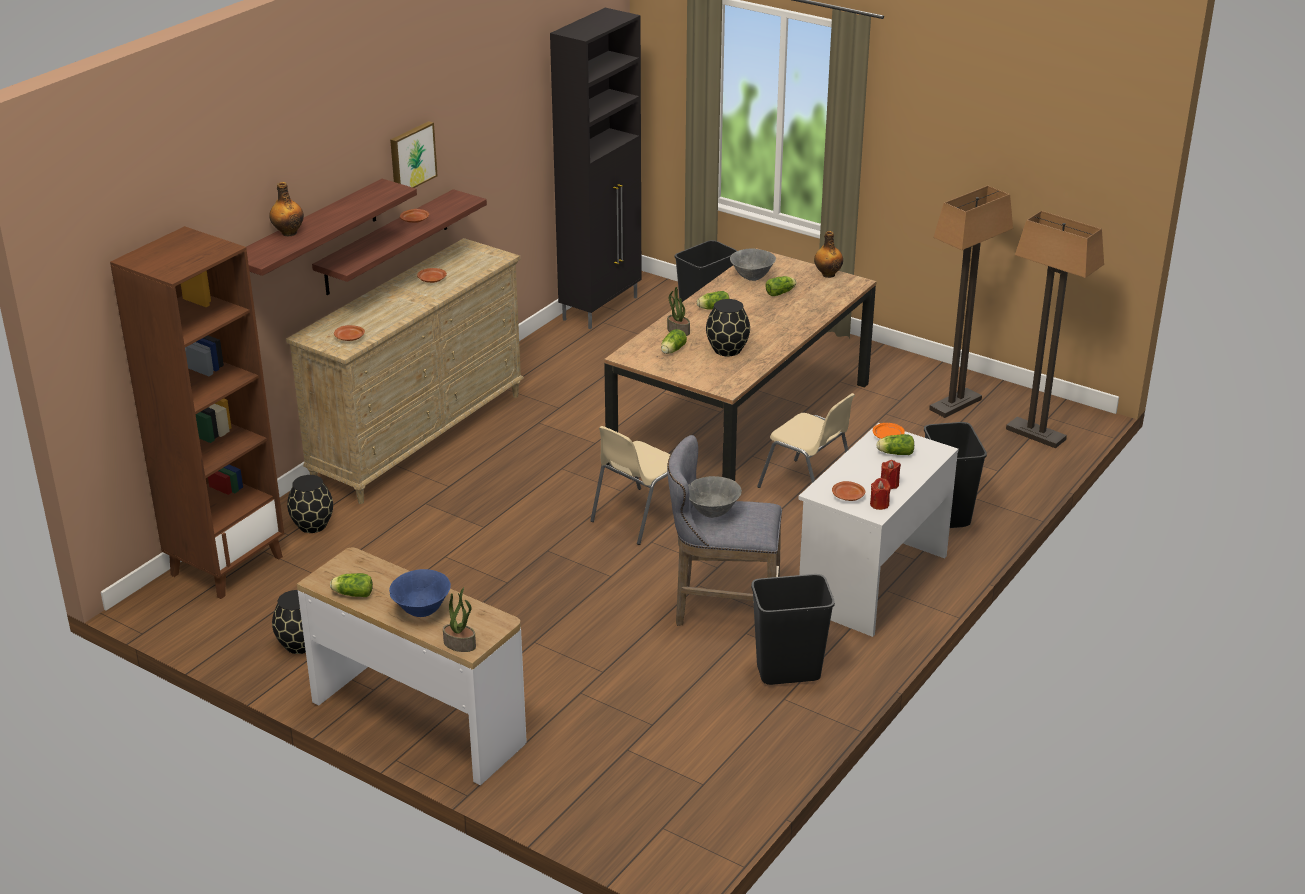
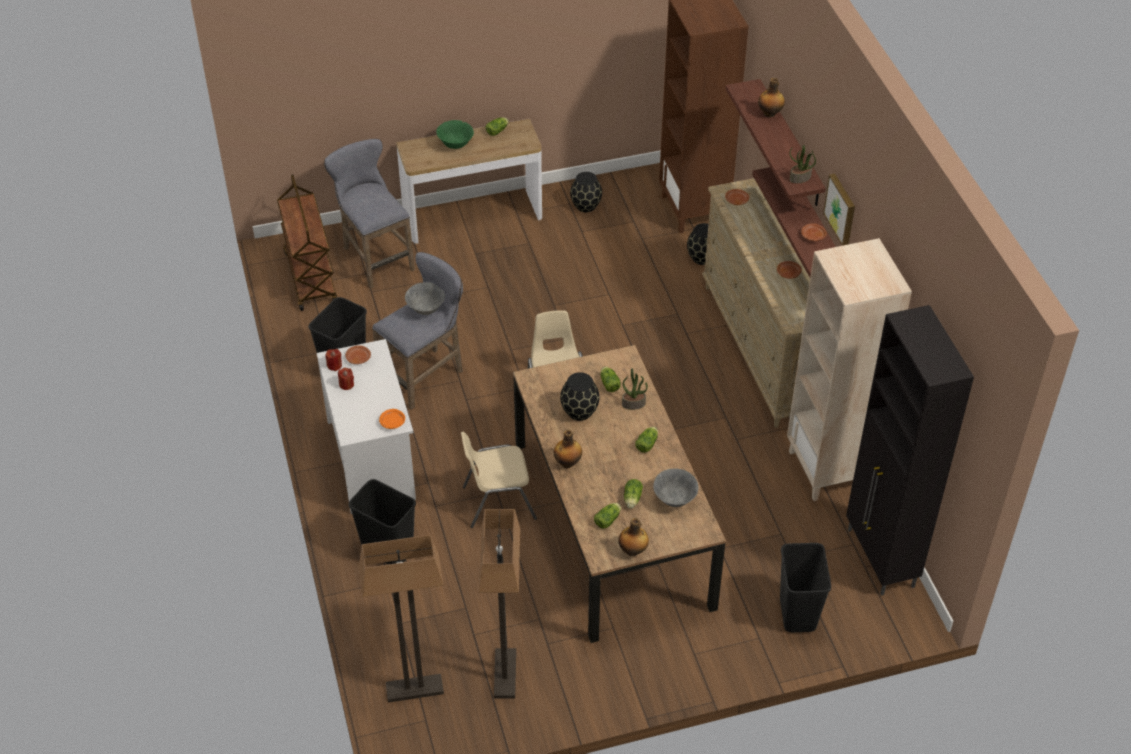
camera: 130 degrees right, 15 degrees up
blue bowl [389,569,451,617] -> green bowl [436,120,474,149]
potted plant [443,587,476,652] -> potted plant moved to [790,145,816,183]
lettuce [876,434,914,455] -> lettuce moved to [594,503,621,529]
none -> brown cart [277,174,337,311]
none -> grey stool [324,139,415,288]
none -> bottle [554,430,582,468]
none -> beige bookcase [787,238,912,501]

